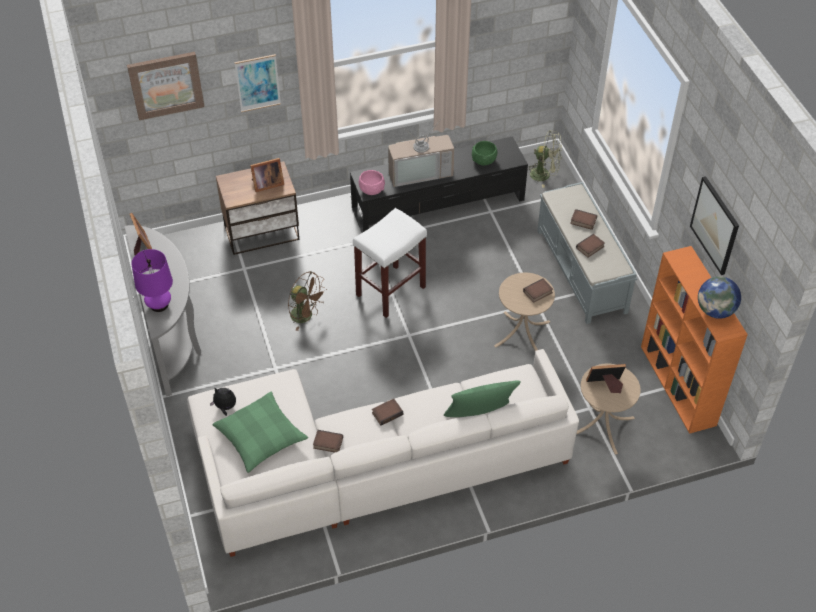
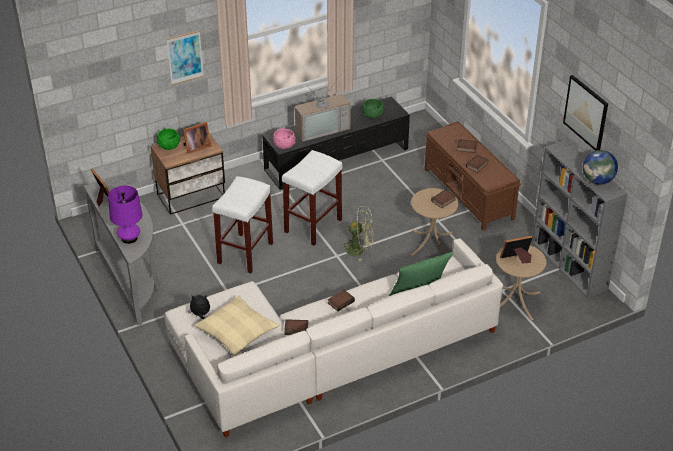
camera: 10 degrees left, 10 degrees down
picture [127,52,204,120] -> none
green pillow [212,392,308,473] -> beige pillow [194,296,280,356]
brown fan [288,271,327,331] -> white stool [212,176,273,273]
green fan [528,130,562,188] -> green fan moved to [341,206,374,262]
grey bench [537,182,637,324] -> brown bench [425,121,521,231]
orange bookcase [641,246,748,434] -> grey bookcase [532,140,628,298]
none -> green bowl [157,128,180,150]

